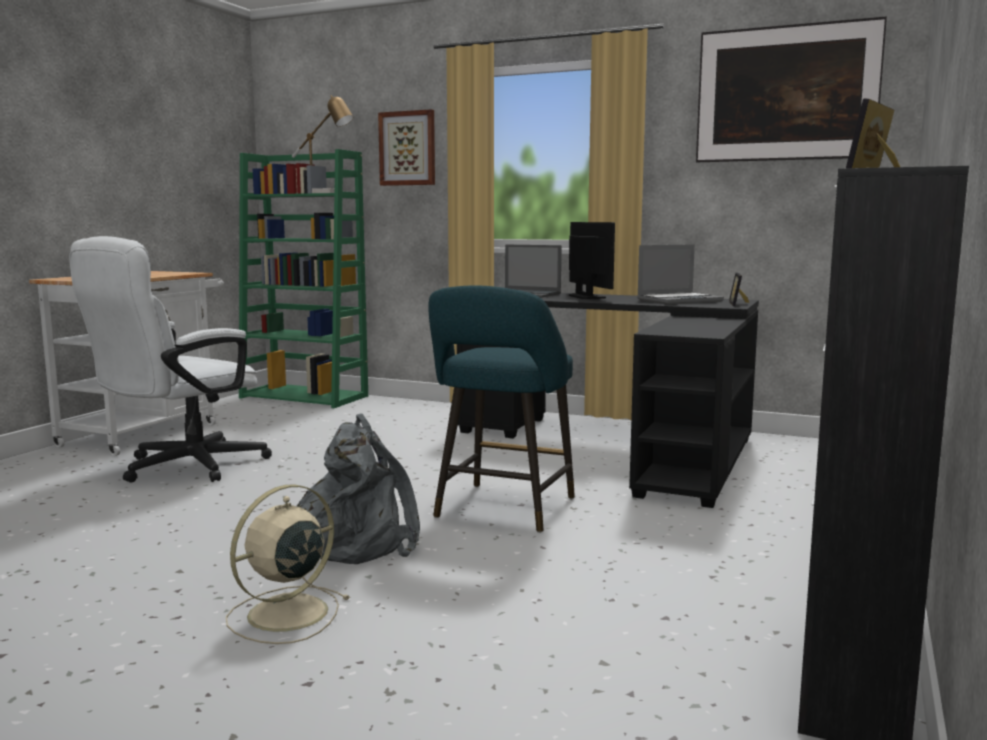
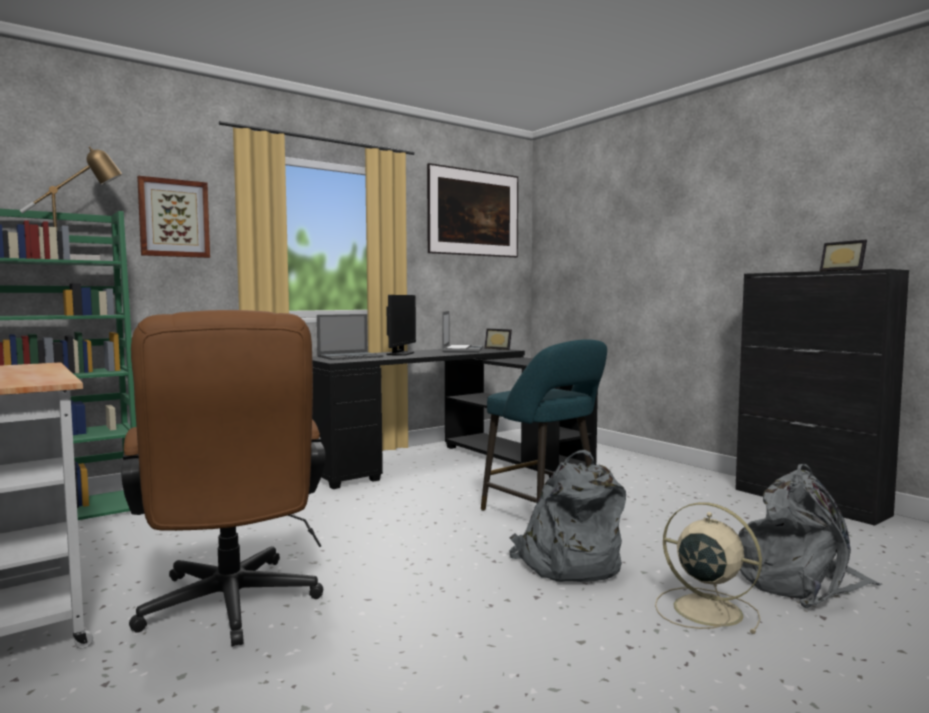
camera: 60 degrees left, 5 degrees down
white office chair [69,236,272,483] -> brown office chair [121,310,326,647]
beige fan [226,484,350,644] -> beige fan turned 150 degrees clockwise [655,502,762,634]
monitor [569,222,615,299] -> monitor turned 90 degrees clockwise [386,295,416,356]
none -> grey backpack [739,464,883,608]

